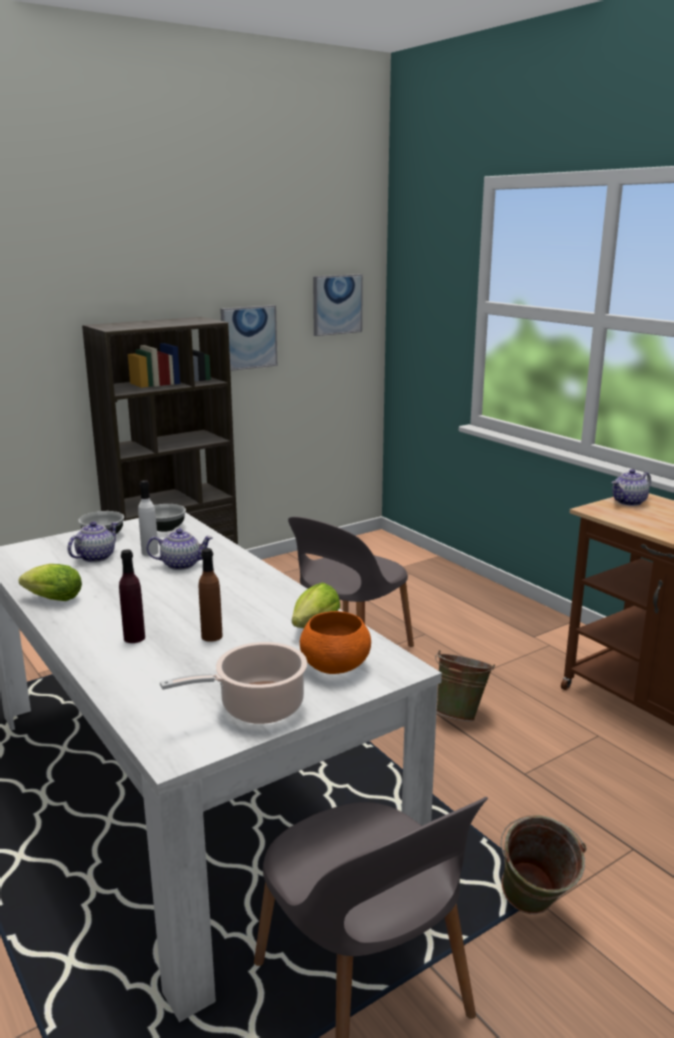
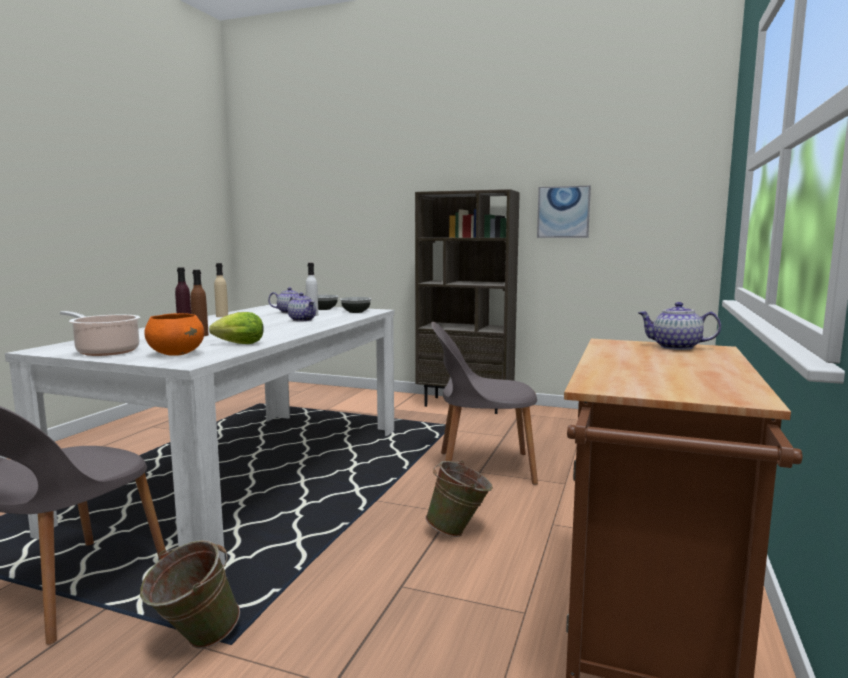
camera: 55 degrees right, 10 degrees down
lettuce [19,564,82,601] -> beige bottle [214,263,228,317]
picture [313,274,363,336] -> none

